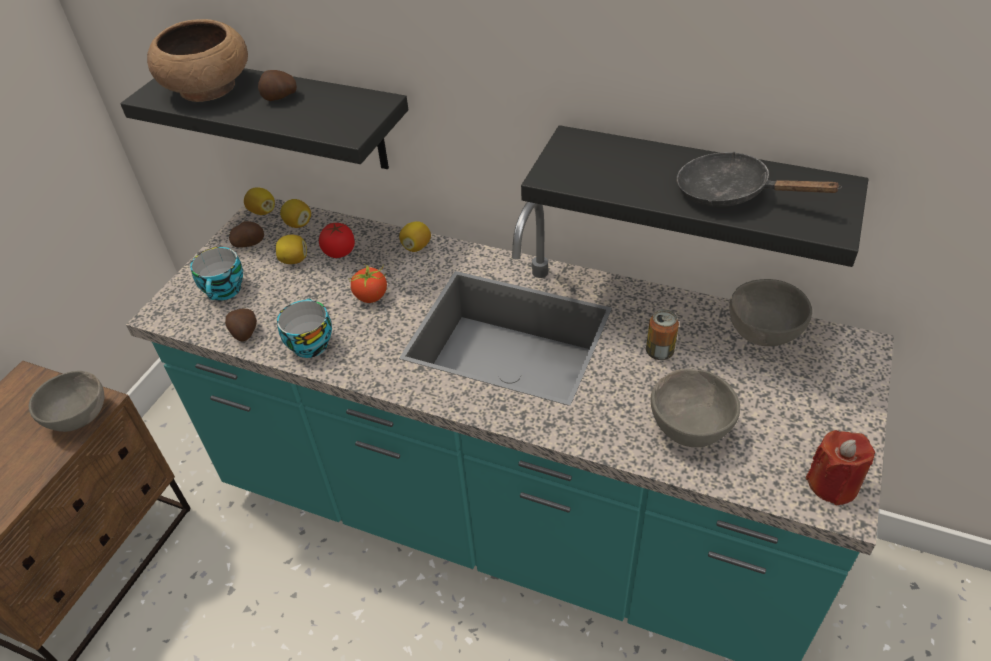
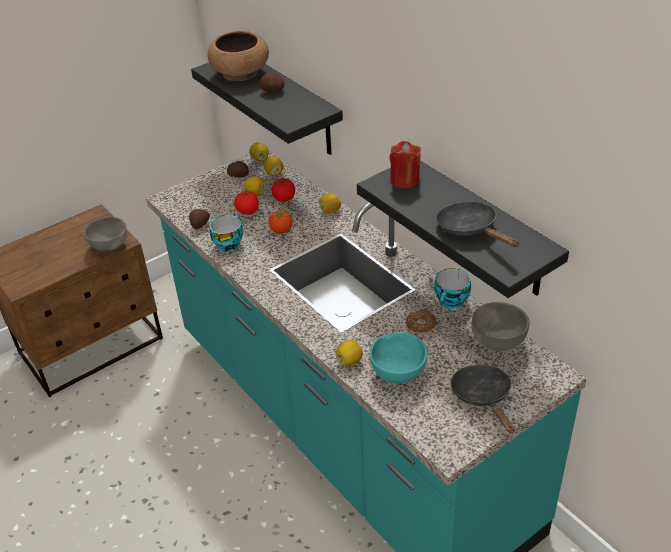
camera: 30 degrees right, 5 degrees down
cup [190,247,243,300] -> cup moved to [434,268,471,309]
can [646,309,679,360] -> donut [405,310,436,334]
grey bowl [651,369,740,447] -> turquoise bowl [370,332,427,383]
red candle [806,430,875,506] -> red candle moved to [390,141,421,188]
none -> tomato [234,191,259,214]
none -> lemon [336,340,363,366]
none -> black frying pan [451,364,515,433]

